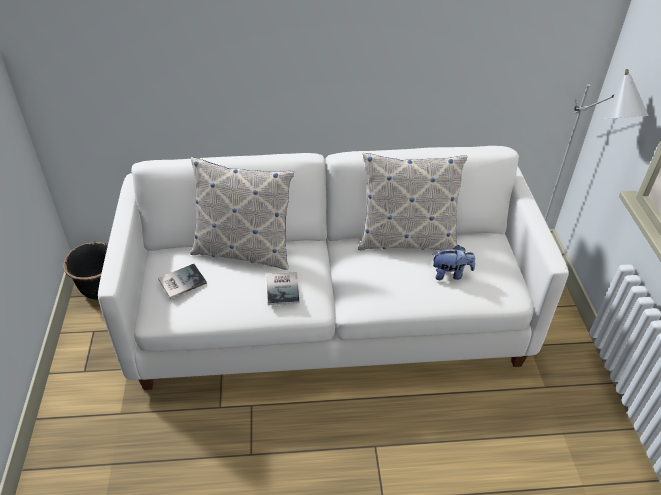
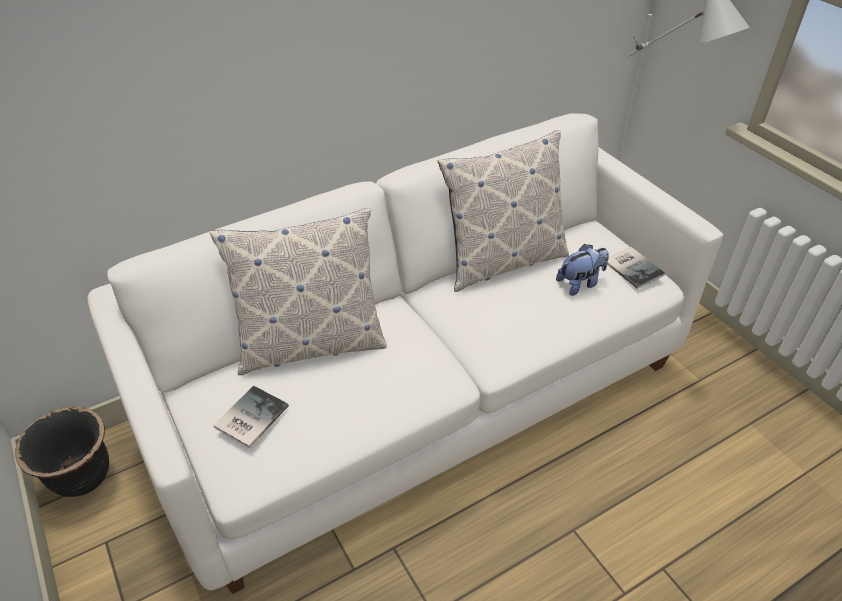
camera: 25 degrees left, 0 degrees up
book [267,272,299,305] -> book moved to [607,247,665,289]

